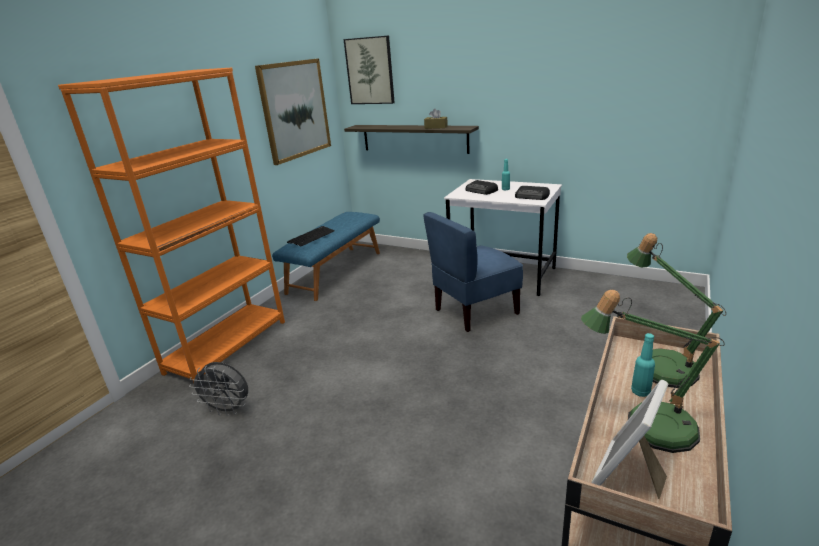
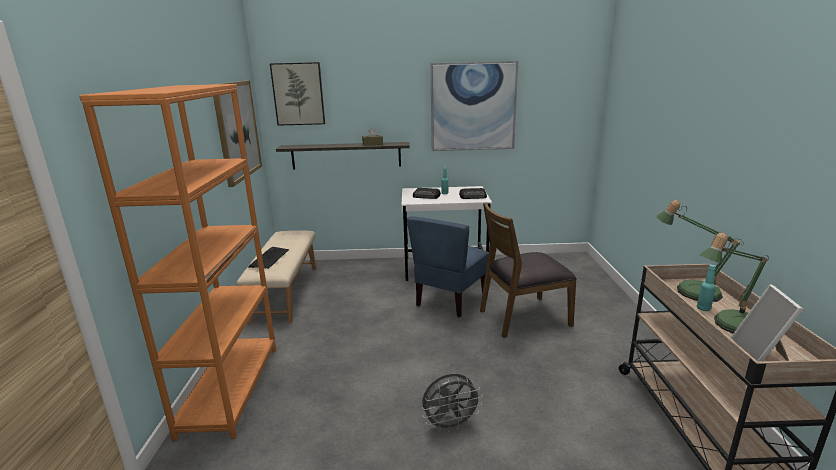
camera: 30 degrees left, 5 degrees down
grey fan [189,362,248,416] -> grey fan moved to [422,374,483,432]
blue bench [272,212,380,301] -> beige bench [237,230,316,324]
none -> picture [430,61,518,151]
none -> brown chair [480,203,577,338]

